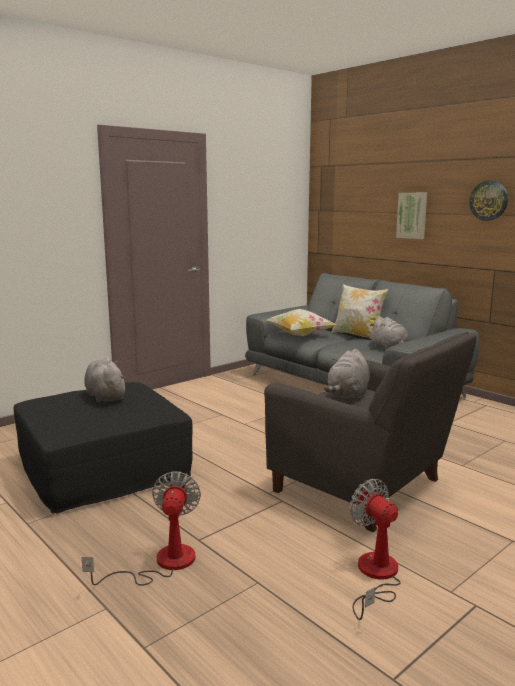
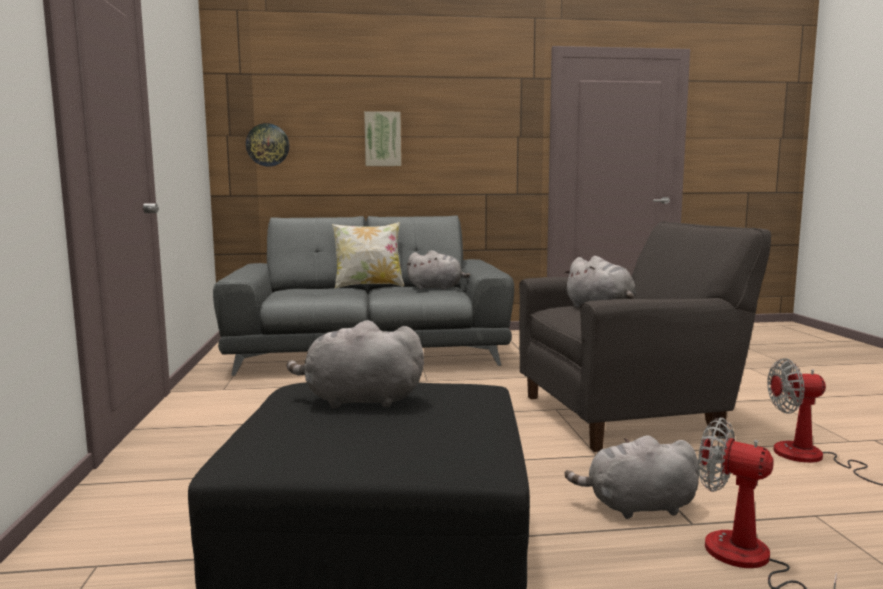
camera: 55 degrees left, 5 degrees down
pillow [266,309,336,336] -> none
wall clock [469,181,508,221] -> wall clock moved to [246,123,289,167]
none -> grey plush toy [565,435,699,519]

